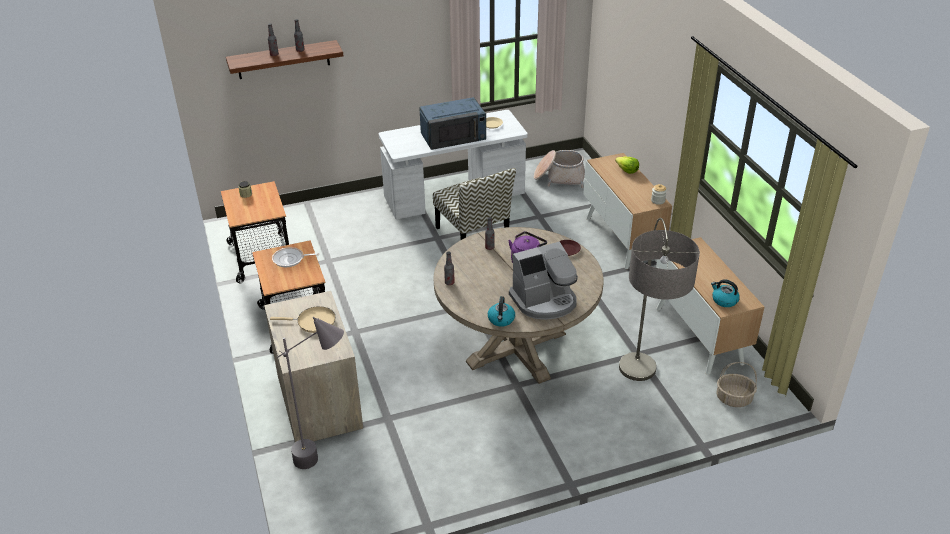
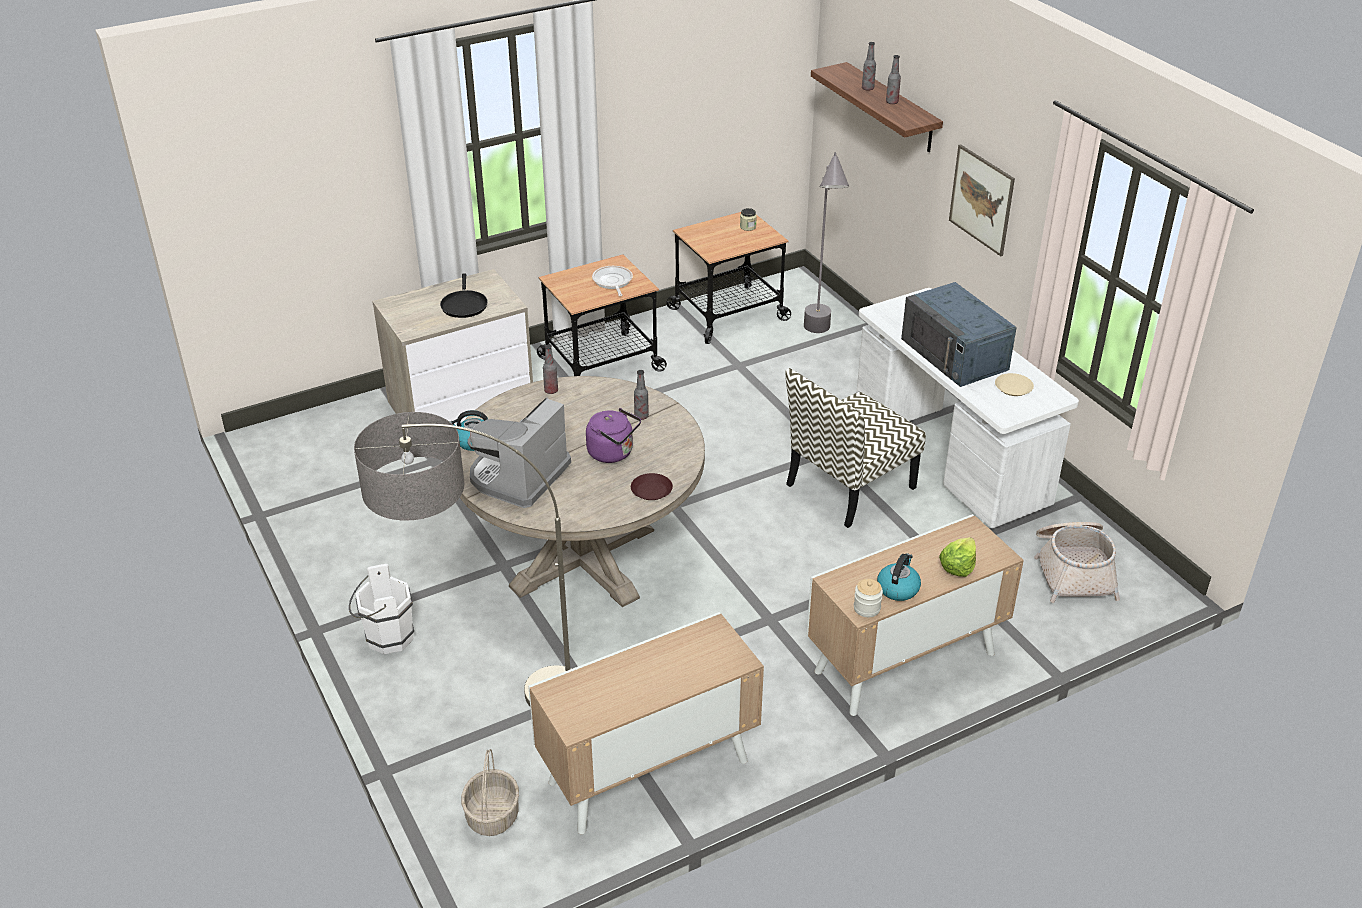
camera: 80 degrees right, 0 degrees up
beige frying pan [270,306,336,333] -> black frying pan [440,273,488,318]
grey floor lamp [277,317,344,469] -> grey floor lamp moved to [804,152,849,333]
coffee machine [509,241,578,320] -> coffee machine turned 60 degrees clockwise [468,397,571,508]
kettle [711,279,740,307] -> kettle moved to [877,553,921,601]
none -> white bucket [349,564,414,654]
none -> picture [949,144,1015,256]

